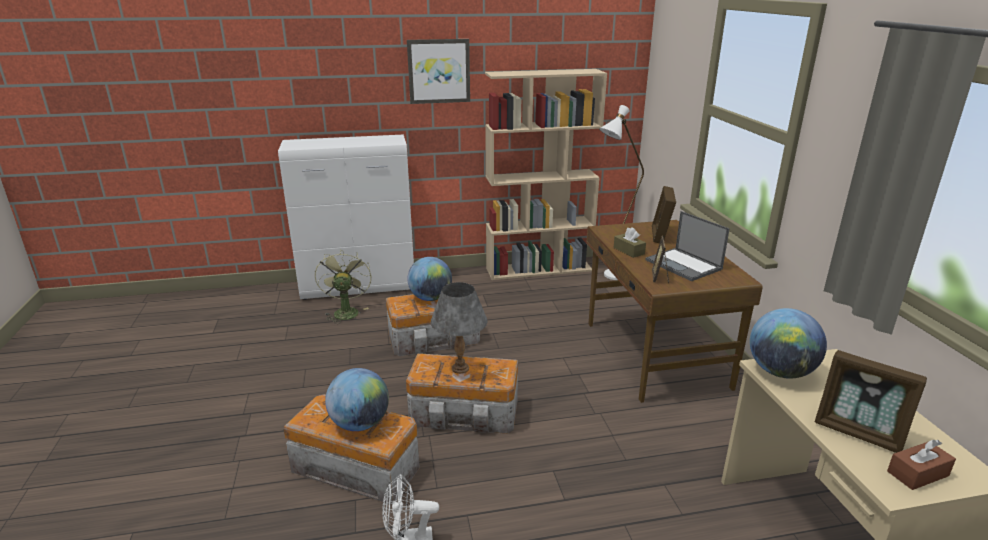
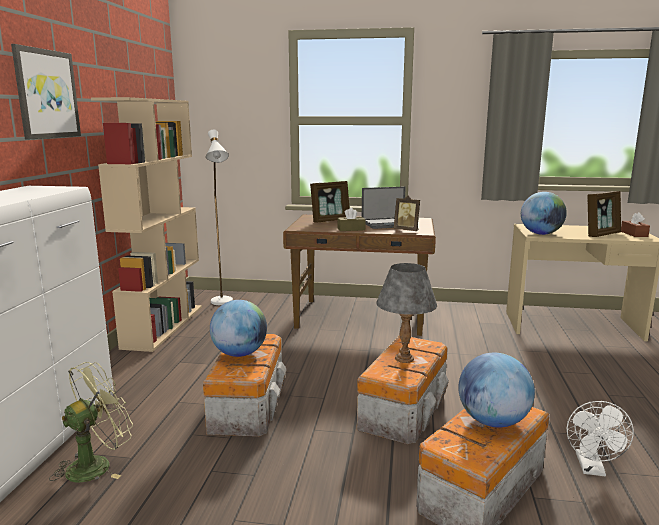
camera: 70 degrees left, 10 degrees down
green fan [315,249,371,324] -> green fan turned 120 degrees clockwise [49,362,133,482]
picture frame [652,186,676,243] -> picture frame turned 60 degrees counterclockwise [310,181,350,222]

